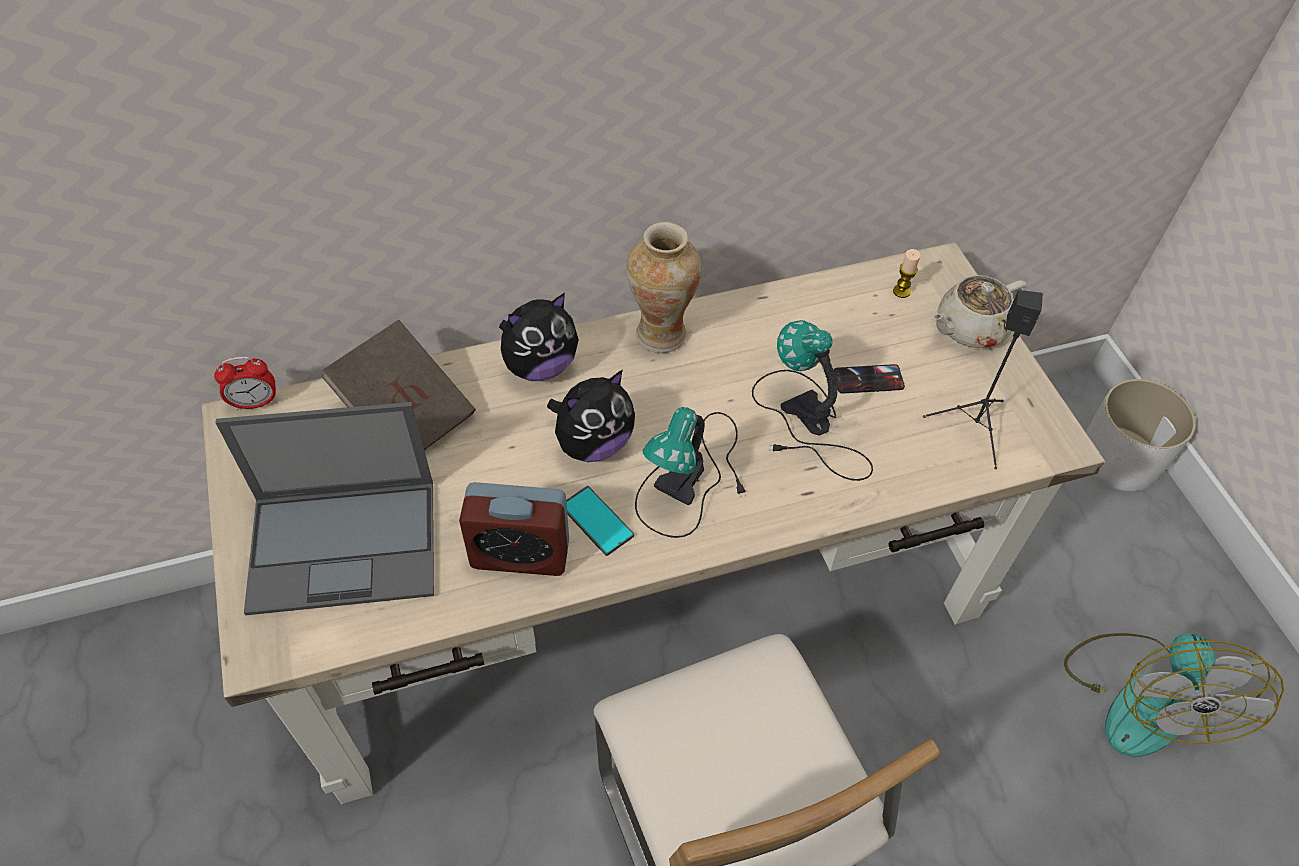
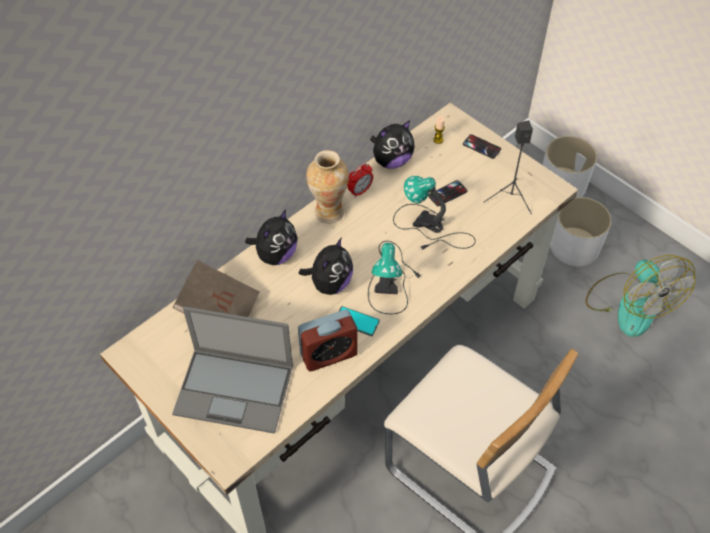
camera: 25 degrees left, 0 degrees up
alarm clock [214,357,276,410] -> alarm clock moved to [347,163,373,197]
laptop [215,402,434,615] -> laptop turned 45 degrees clockwise [172,307,293,434]
beige teapot [932,275,1027,348] -> phone [463,134,501,159]
none -> plush toy [370,120,415,169]
none -> white planter [550,197,612,266]

